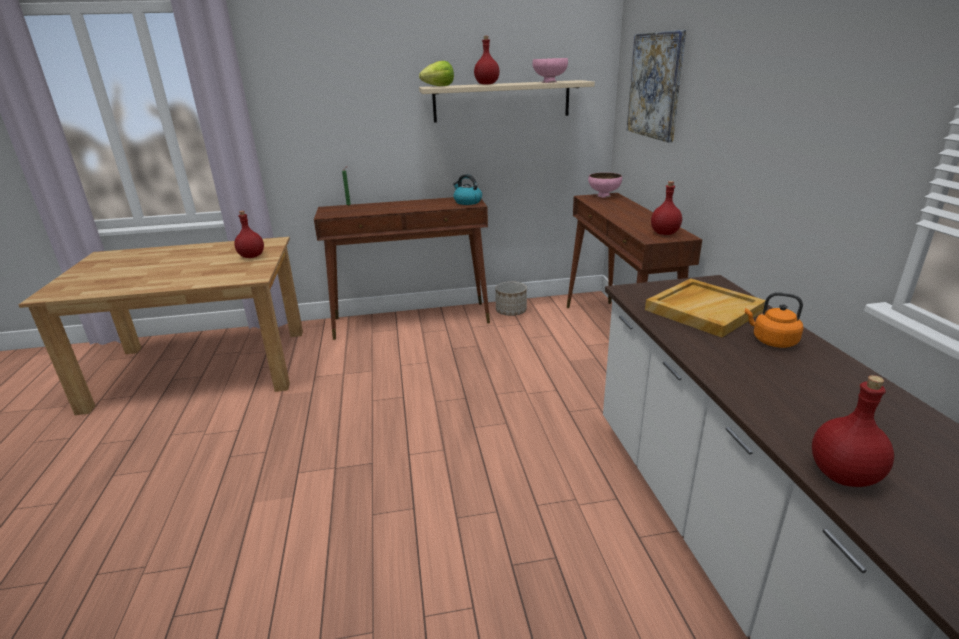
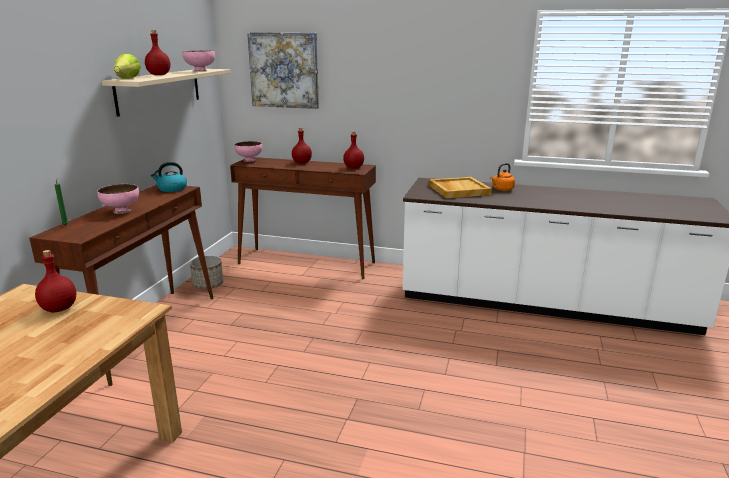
camera: 65 degrees left, 5 degrees down
red bottle [812,375,894,487] -> red bottle moved to [292,128,312,163]
none -> pink bowl [97,184,139,214]

